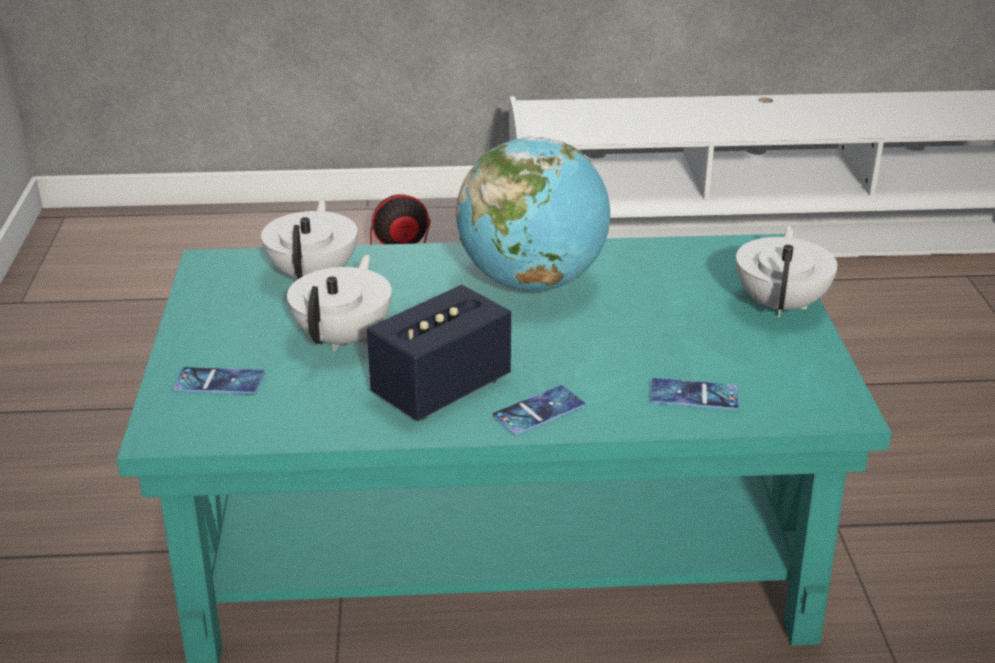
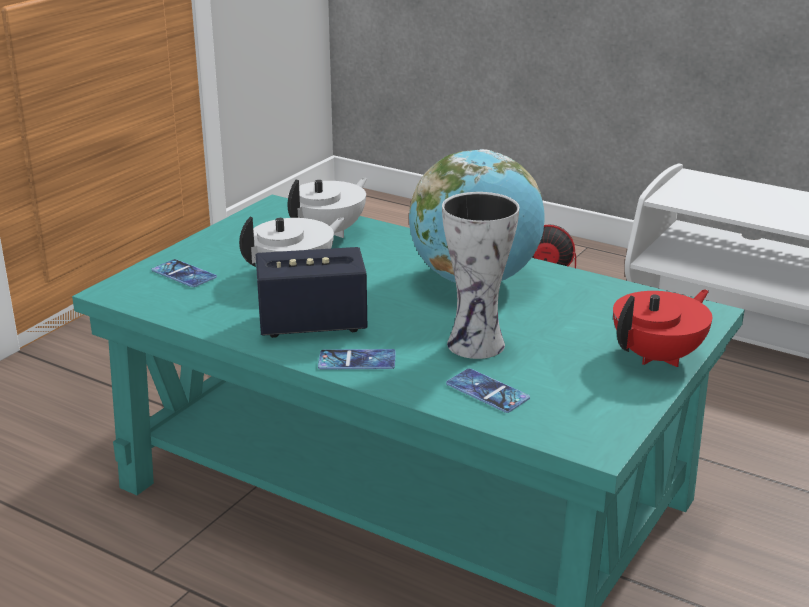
camera: 35 degrees right, 5 degrees down
white teapot [736,225,838,317] -> red teapot [613,290,712,367]
none -> vase [442,192,519,359]

